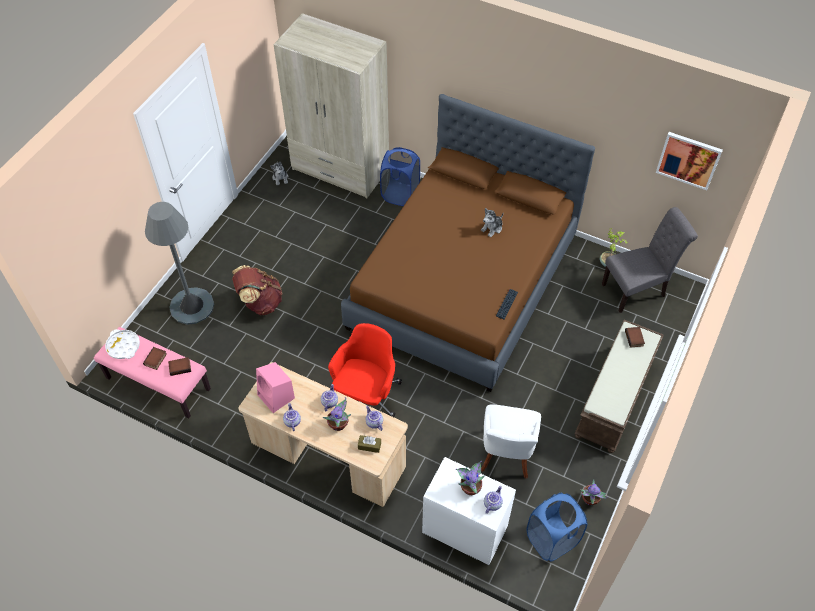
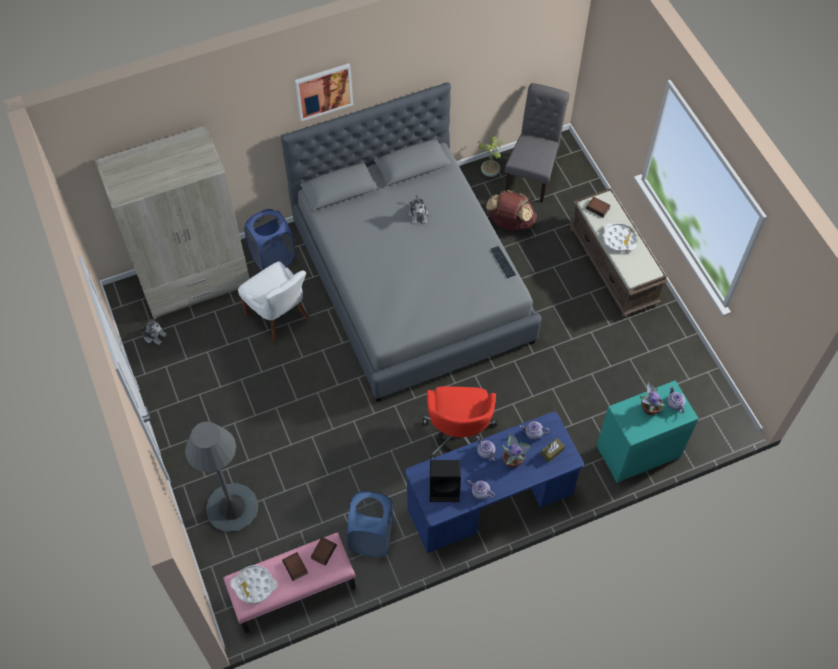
camera: 50 degrees left, 5 degrees up
brown backpack [232,265,282,315] -> brown backpack moved to [486,190,537,231]
beige desk [238,362,408,507] -> blue desk [405,411,584,553]
pink speaker [256,362,295,413] -> black speaker [430,460,461,502]
red office chair [328,323,402,417] -> red office chair turned 150 degrees counterclockwise [422,386,497,459]
brown bed [341,94,595,392] -> grey bed [281,82,542,402]
white dresser [422,457,516,565] -> turquoise dresser [597,380,699,483]
white chair [481,405,541,479] -> white chair moved to [238,262,309,342]
blue laundry basket [527,493,587,561] -> blue laundry basket moved to [347,491,393,557]
potted plant [580,479,608,505] -> none
picture [656,132,723,190] -> picture moved to [295,63,353,122]
none -> white tray [603,223,637,252]

